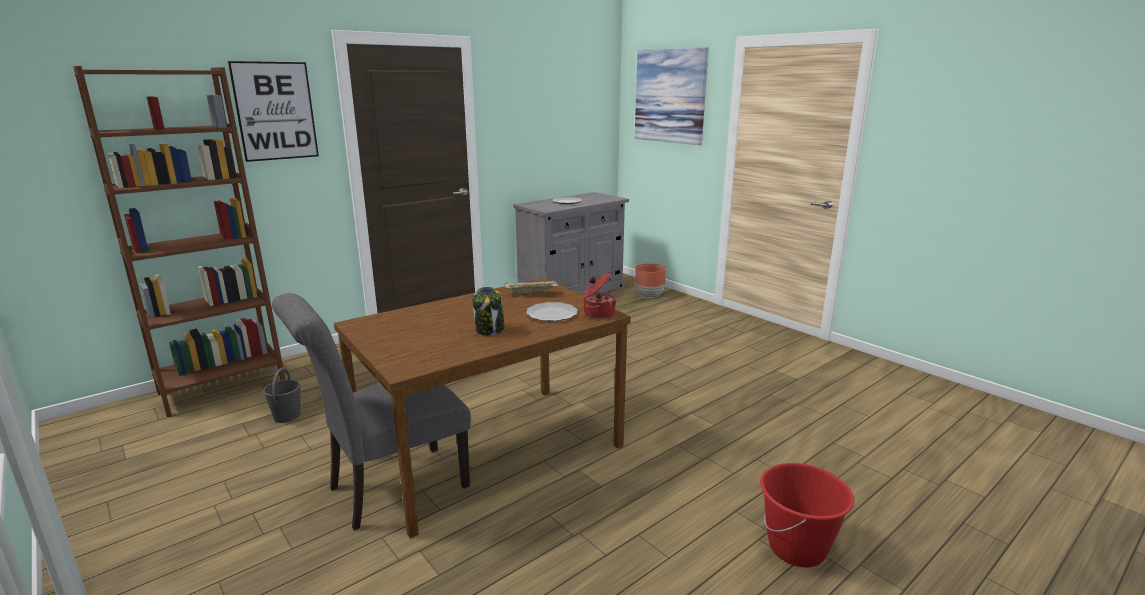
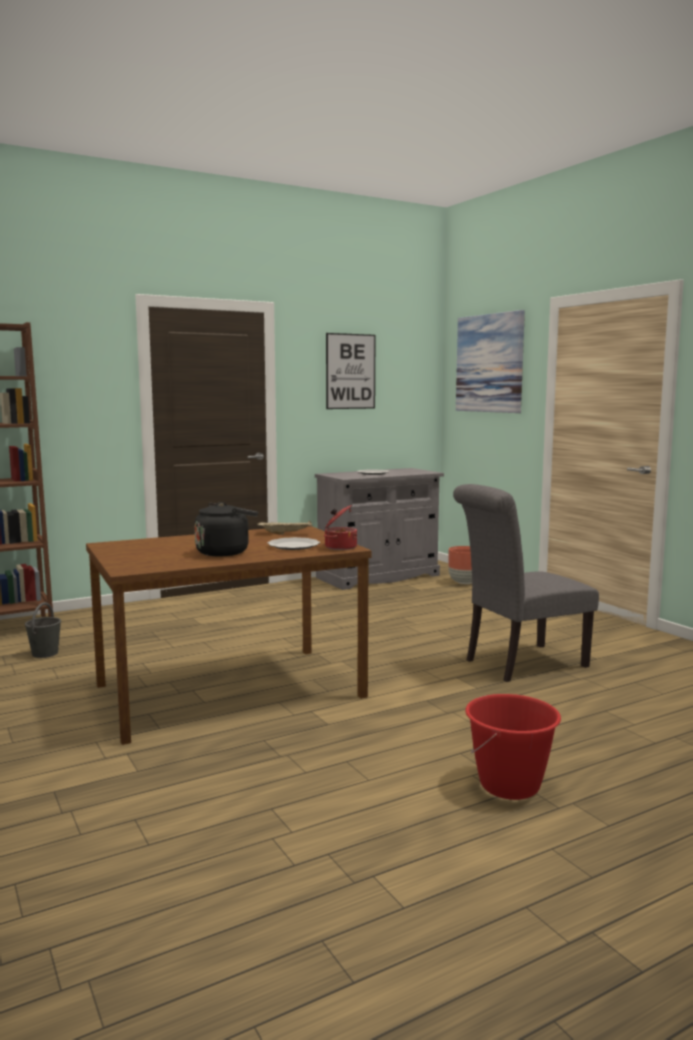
camera: 10 degrees right, 10 degrees down
picture [228,61,319,162] -> picture moved to [326,333,376,409]
grey chair [272,293,471,530] -> grey chair moved to [453,484,599,682]
jar [472,287,505,336] -> black kettle [195,502,258,556]

